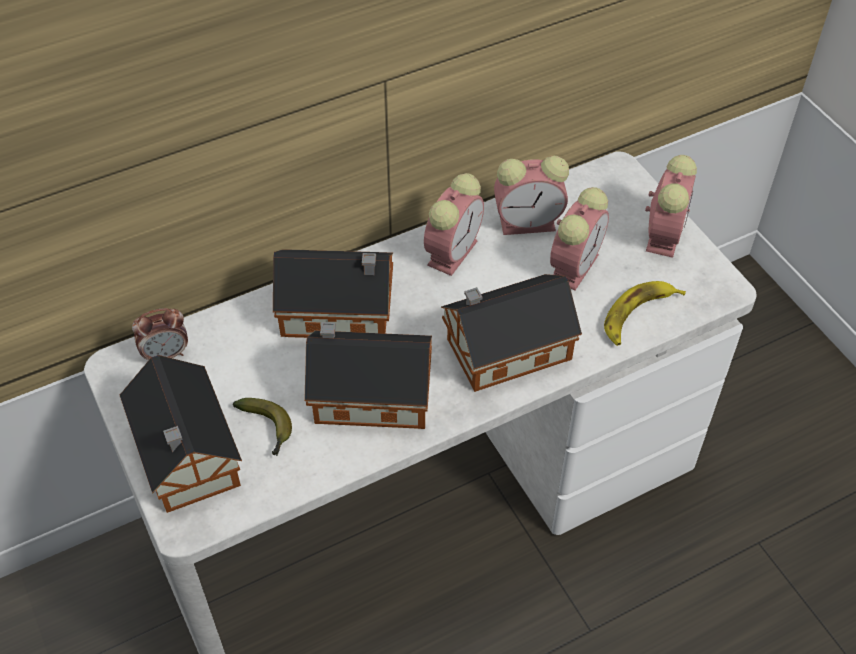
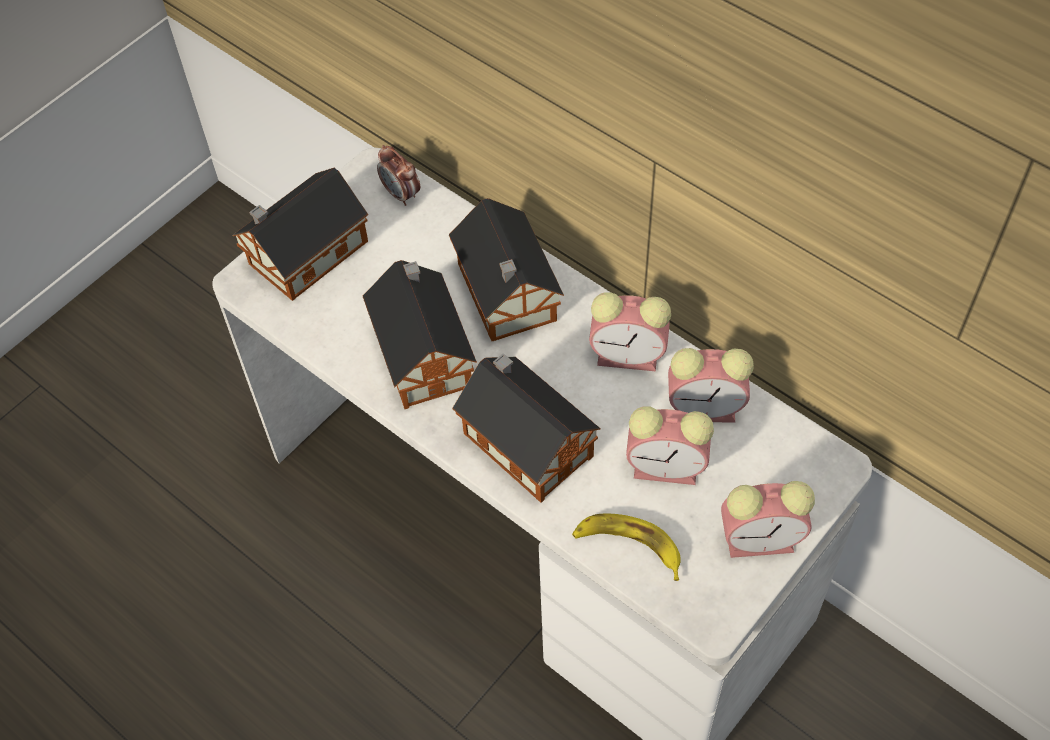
camera: 70 degrees right, 5 degrees up
banana [233,398,292,456] -> none
alarm clock [494,156,569,235] -> alarm clock turned 60 degrees counterclockwise [668,348,754,423]

